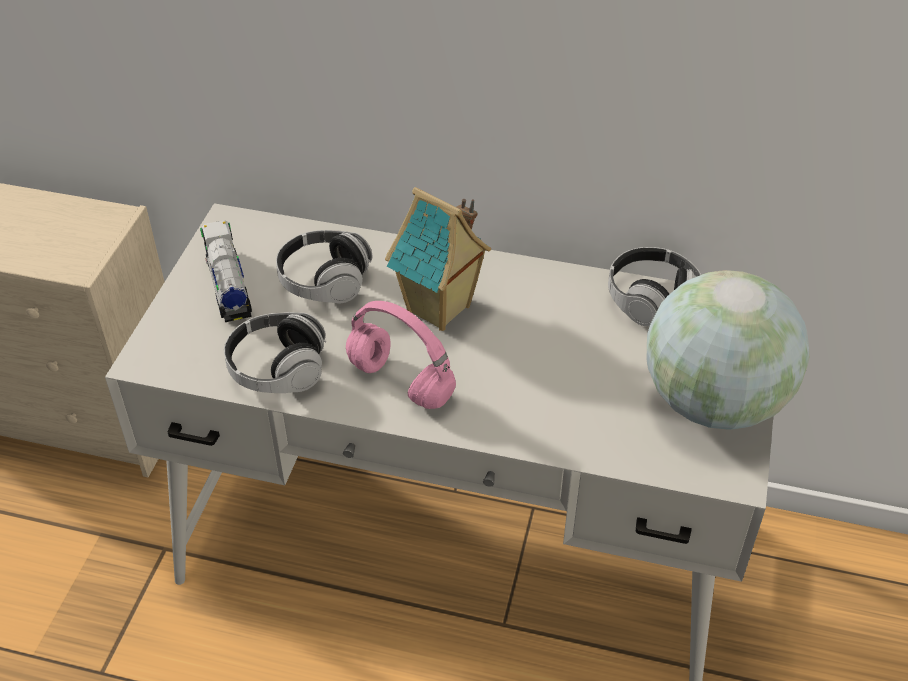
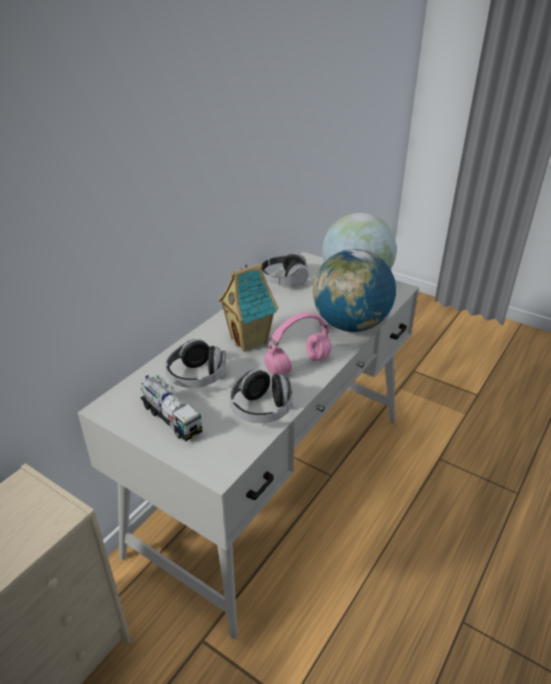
camera: 70 degrees left, 10 degrees down
toy truck [200,220,252,322] -> toy truck turned 135 degrees counterclockwise [140,374,203,441]
none -> globe [313,249,396,332]

